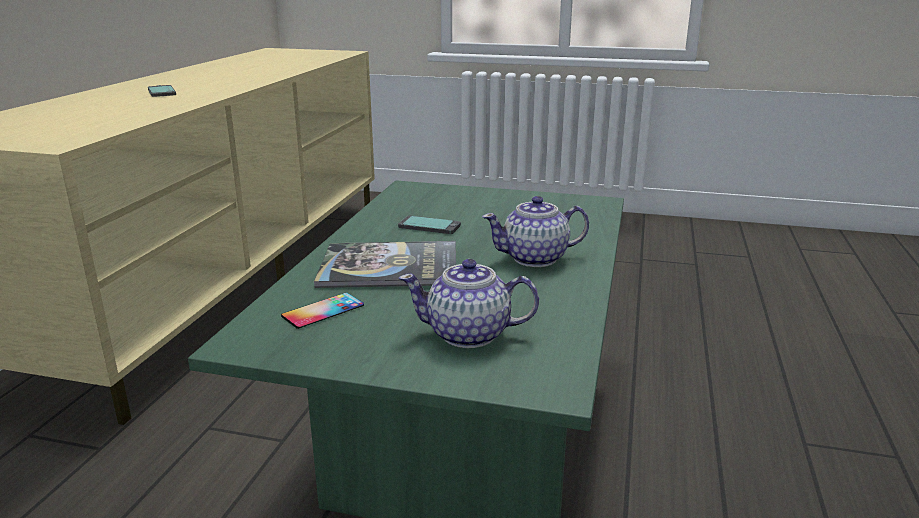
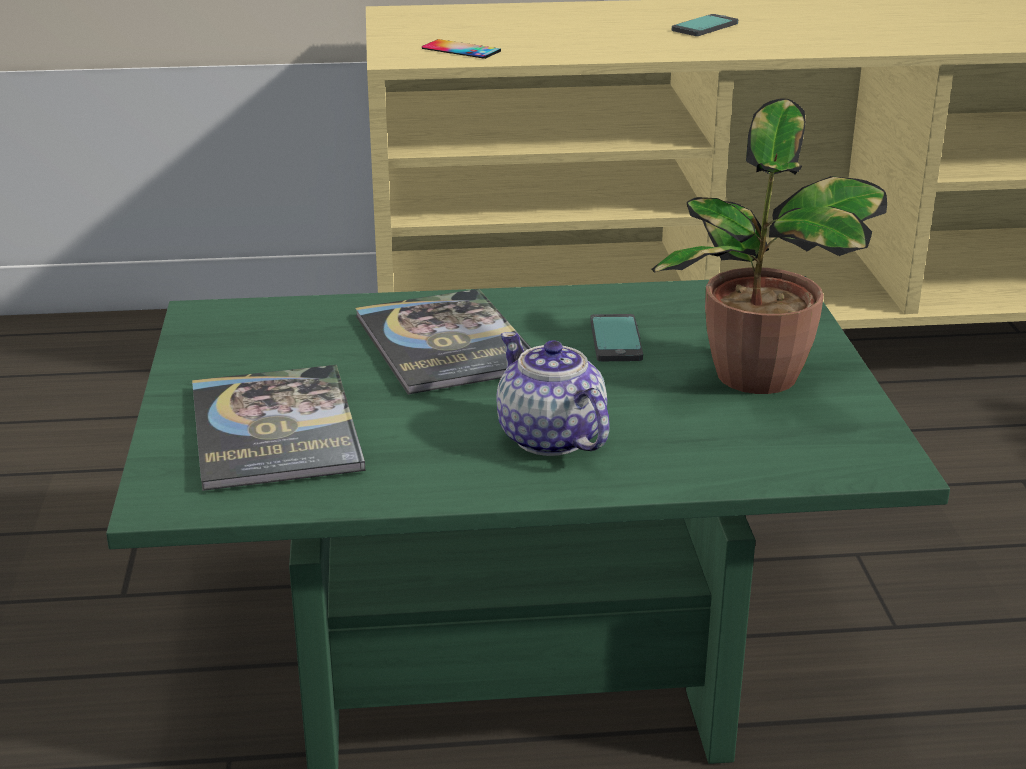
camera: 70 degrees right, 5 degrees up
phone [281,292,364,329] -> phone moved to [422,39,501,59]
teapot [399,259,539,348] -> book [192,365,365,491]
none -> potted plant [651,98,887,394]

